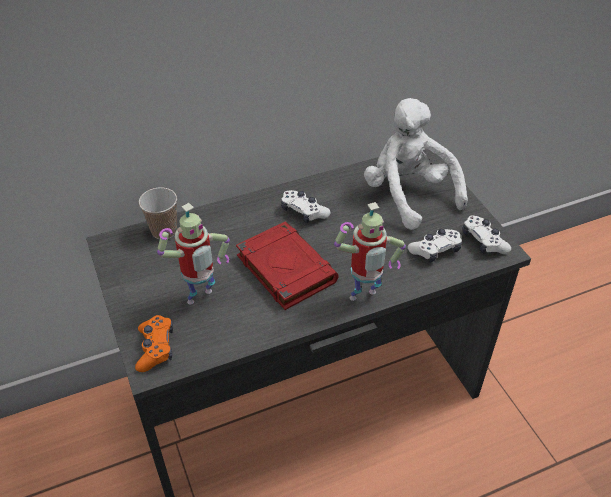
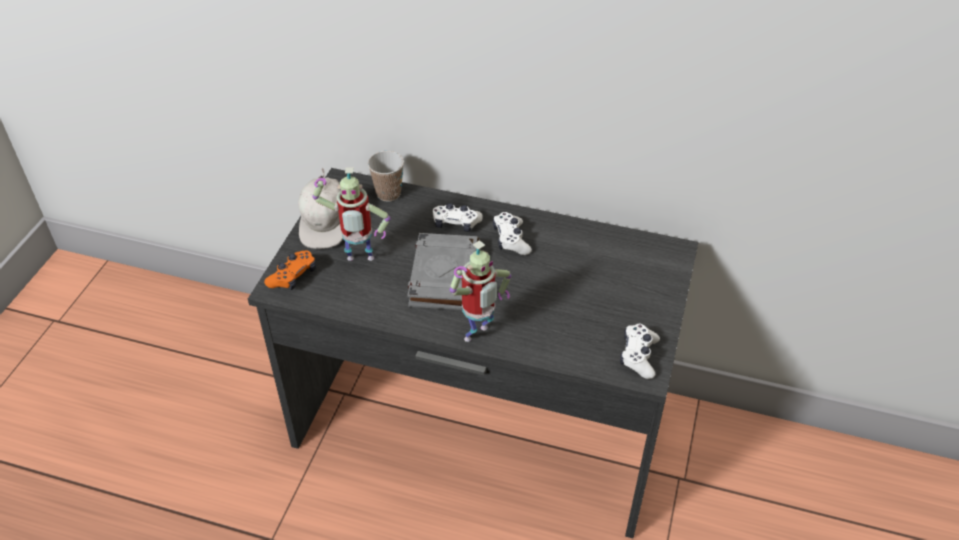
camera: 40 degrees right, 0 degrees up
red book [236,221,339,310] -> grey book [407,233,481,310]
toy robot [334,202,406,301] -> toy robot turned 60 degrees counterclockwise [450,240,511,342]
white plush toy [364,98,468,230] -> none
white game controller [408,229,462,262] -> white game controller moved to [433,203,483,232]
none -> white cap [298,168,343,249]

